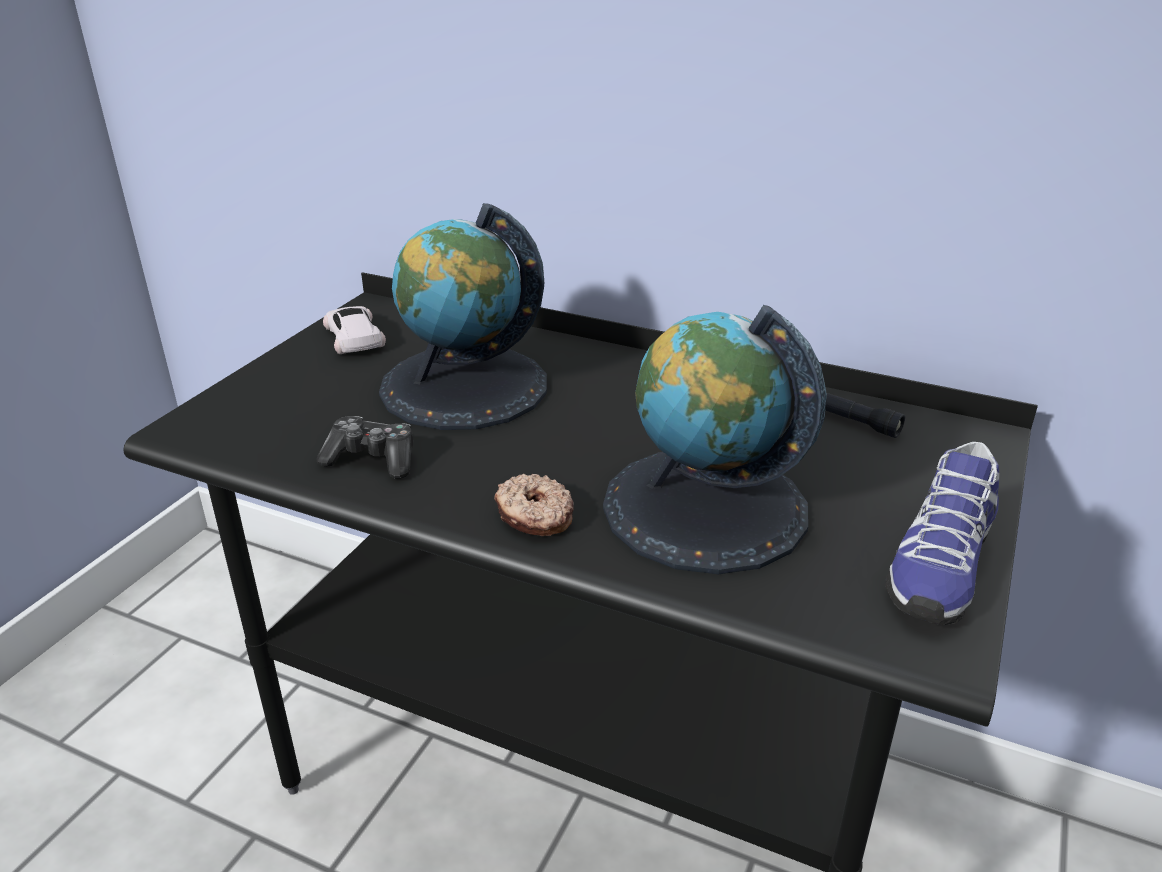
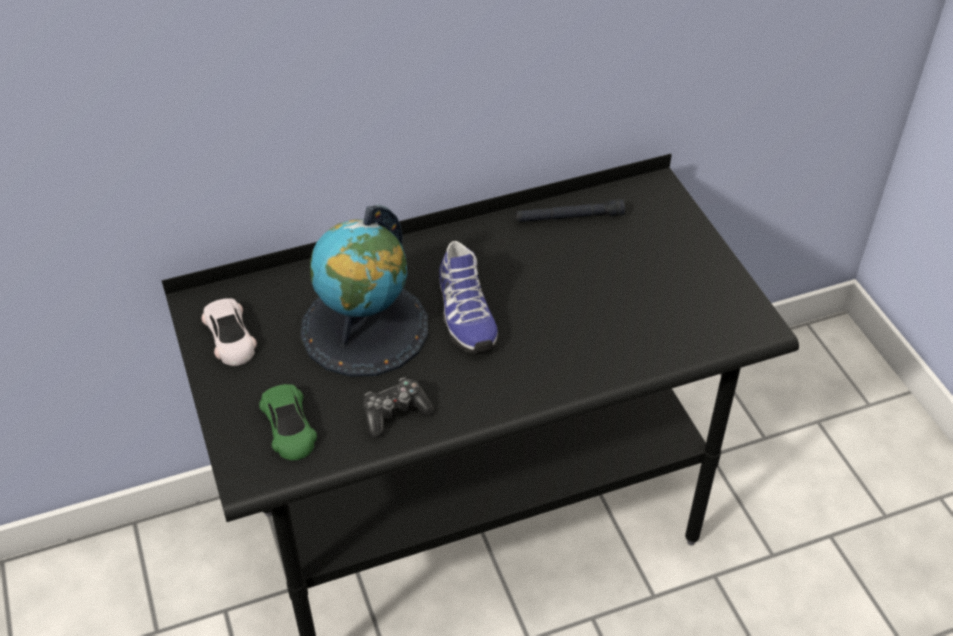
camera: 45 degrees left, 15 degrees up
white toy car [323,306,386,354] -> white toy car turned 135 degrees counterclockwise [202,298,257,366]
donut [494,474,574,536] -> none
globe [603,305,827,574] -> none
shoe [885,442,999,625] -> shoe moved to [439,241,498,353]
none -> green toy car [259,384,317,460]

